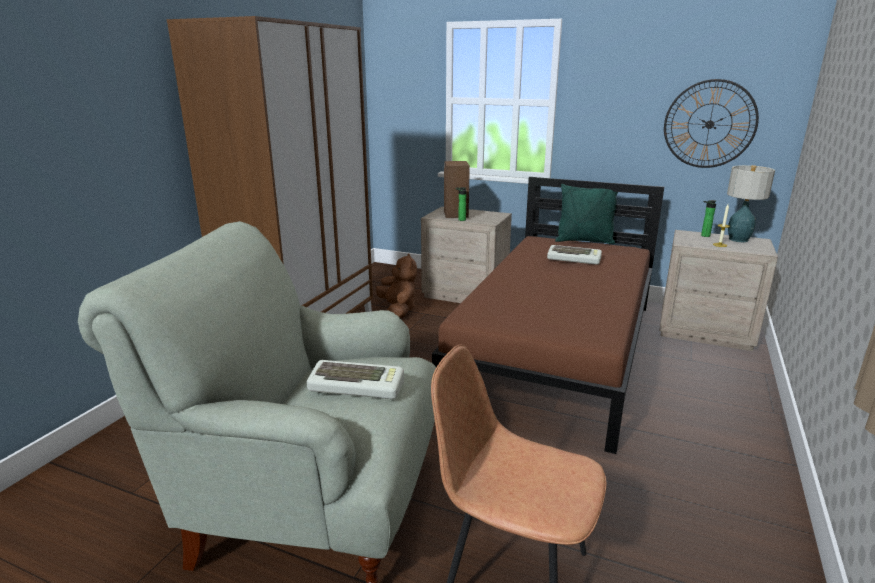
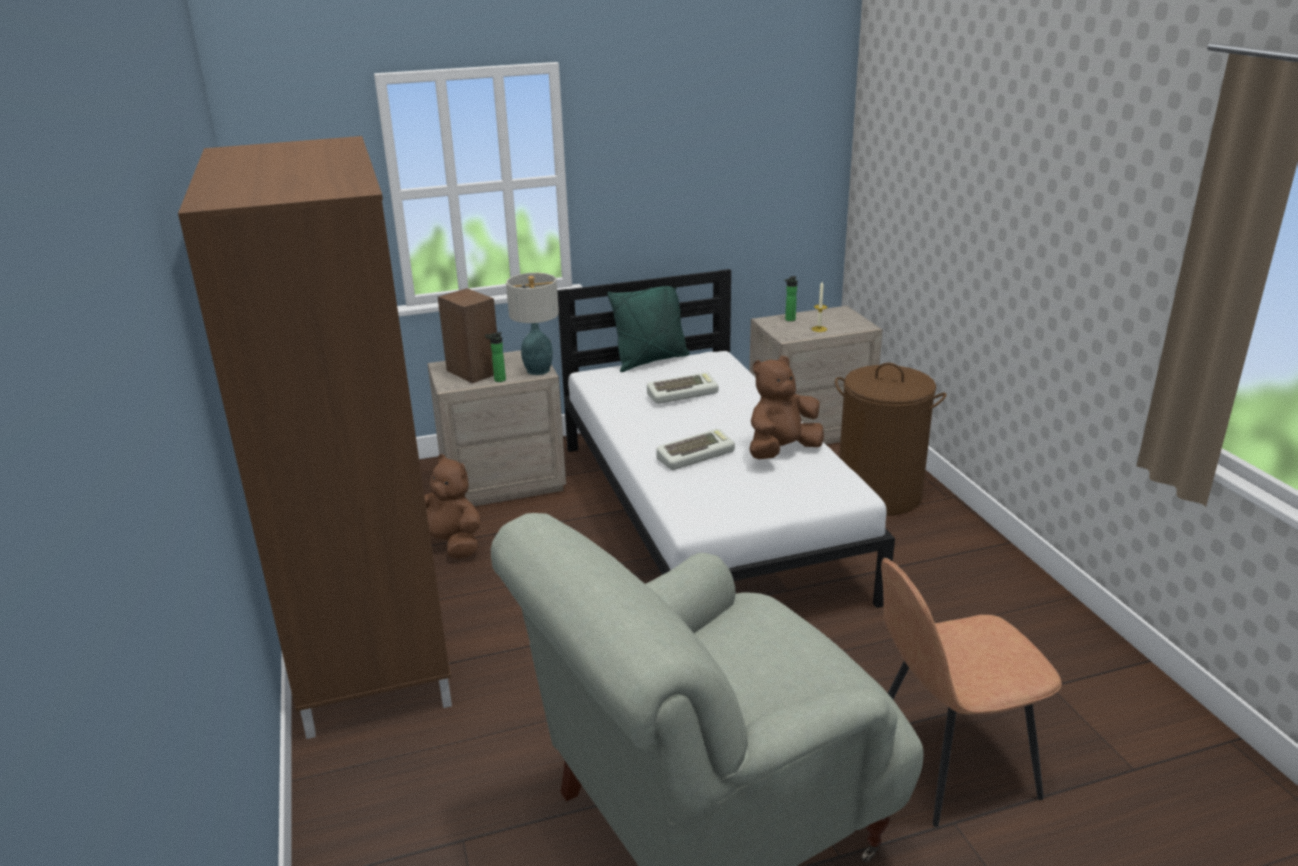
camera: 40 degrees left, 5 degrees up
keyboard [307,360,404,399] -> keyboard moved to [656,429,735,470]
brown bed [432,177,664,454] -> white bed [557,269,895,608]
wall clock [664,79,759,168] -> none
table lamp [727,165,775,242] -> table lamp moved to [506,273,559,375]
none -> brown plush toy [749,356,824,459]
none -> brown laundry basket [835,363,947,515]

